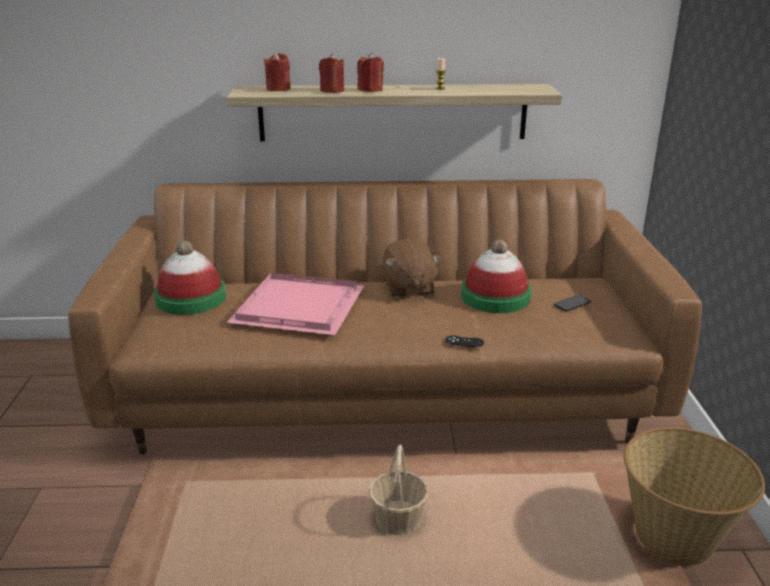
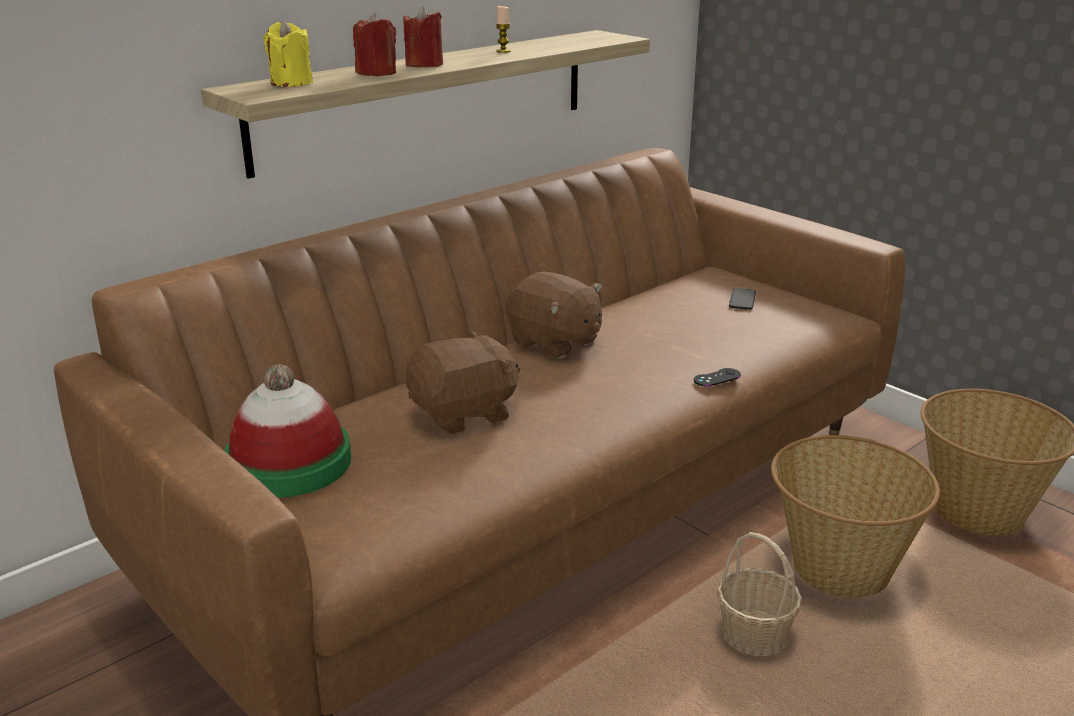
camera: 40 degrees left, 0 degrees up
pink tray [226,273,364,335] -> brown plush toy [405,330,521,434]
red candle [264,52,291,91] -> yellow candle [263,20,313,87]
hat [461,239,531,313] -> none
none -> basket [771,435,940,598]

